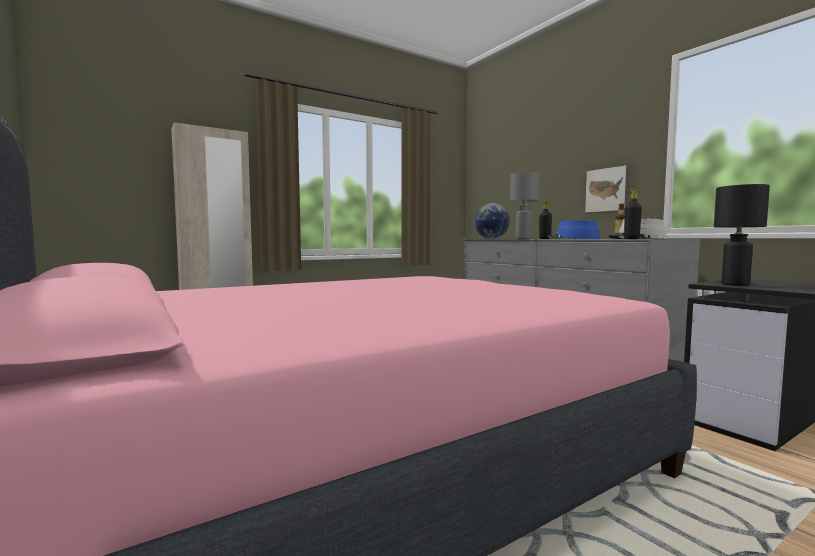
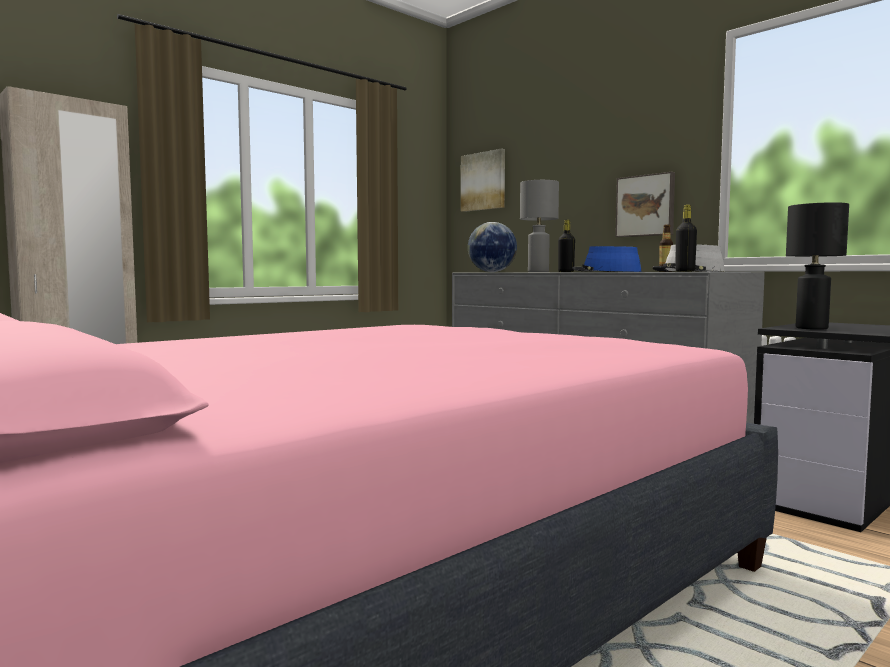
camera: 10 degrees left, 0 degrees up
none -> picture [461,148,505,212]

